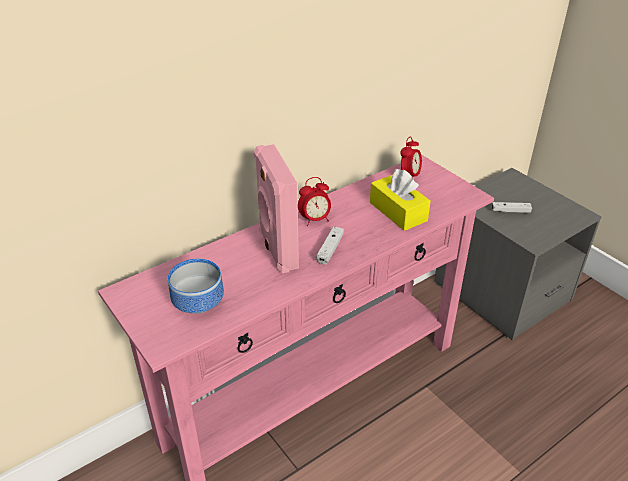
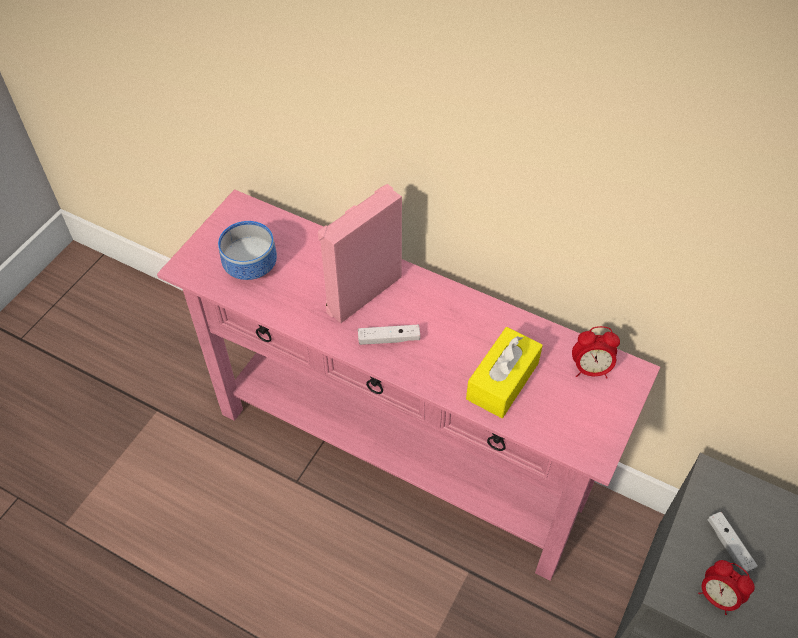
camera: 65 degrees right, 15 degrees up
alarm clock [298,177,331,226] -> alarm clock moved to [698,560,755,615]

